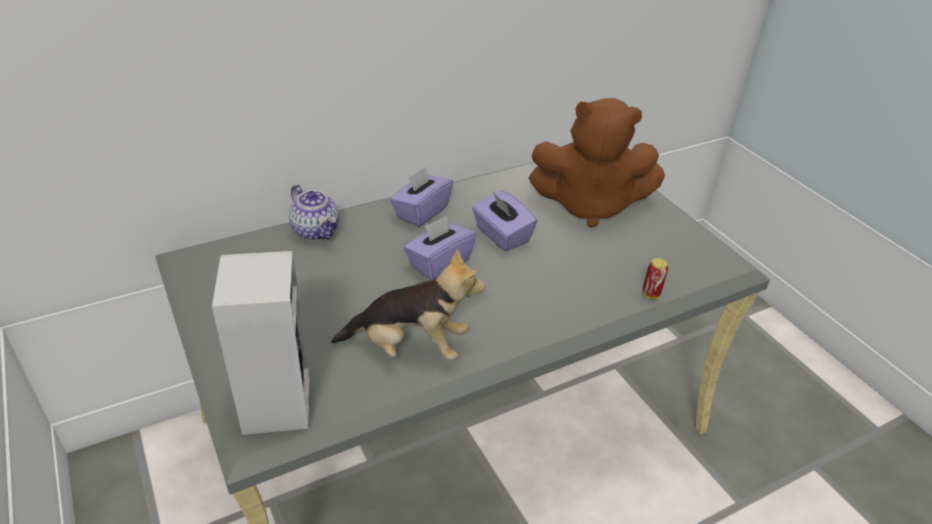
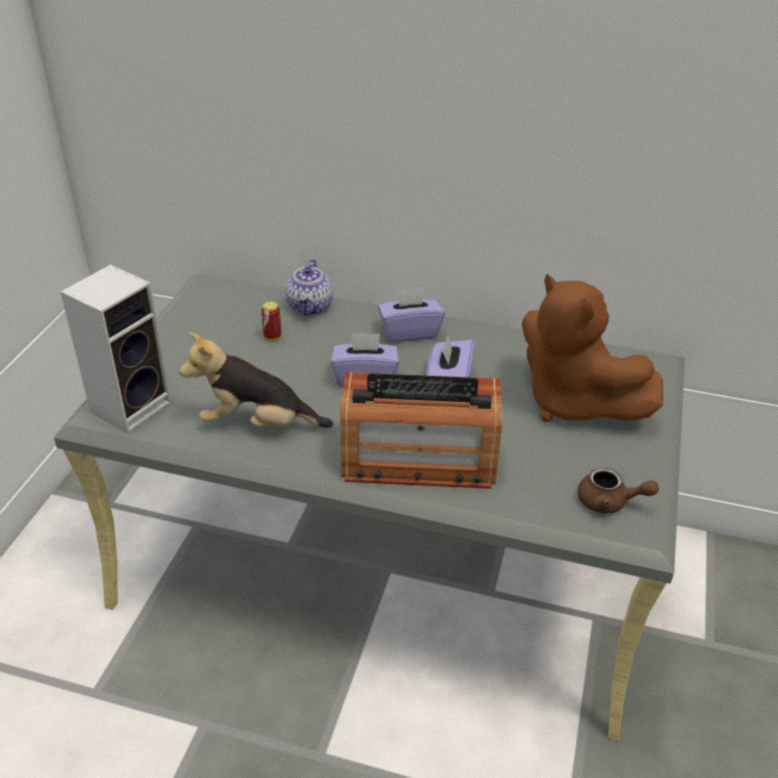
camera: 45 degrees right, 0 degrees up
plush toy [331,248,485,360] -> plush toy turned 135 degrees clockwise [180,332,333,428]
can [642,258,668,299] -> can moved to [261,302,281,341]
none -> radio [340,372,502,489]
none -> brown teapot [578,467,659,514]

